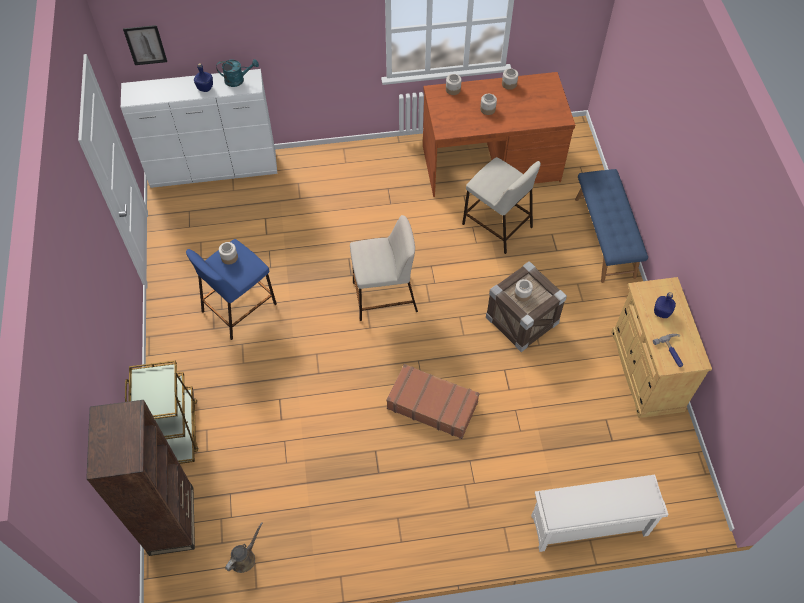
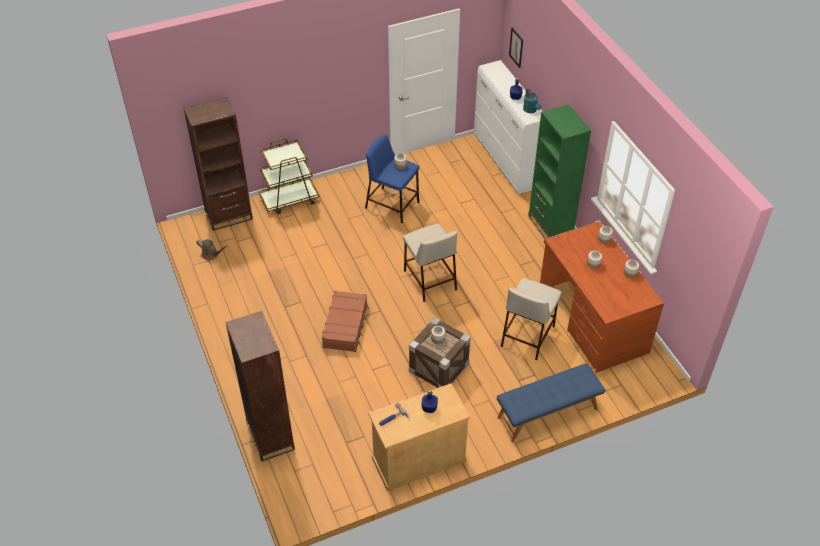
camera: 75 degrees right, 10 degrees down
white shoe rack [531,475,668,552] -> brown bookcase [225,311,295,461]
none -> green bookcase [528,104,591,239]

